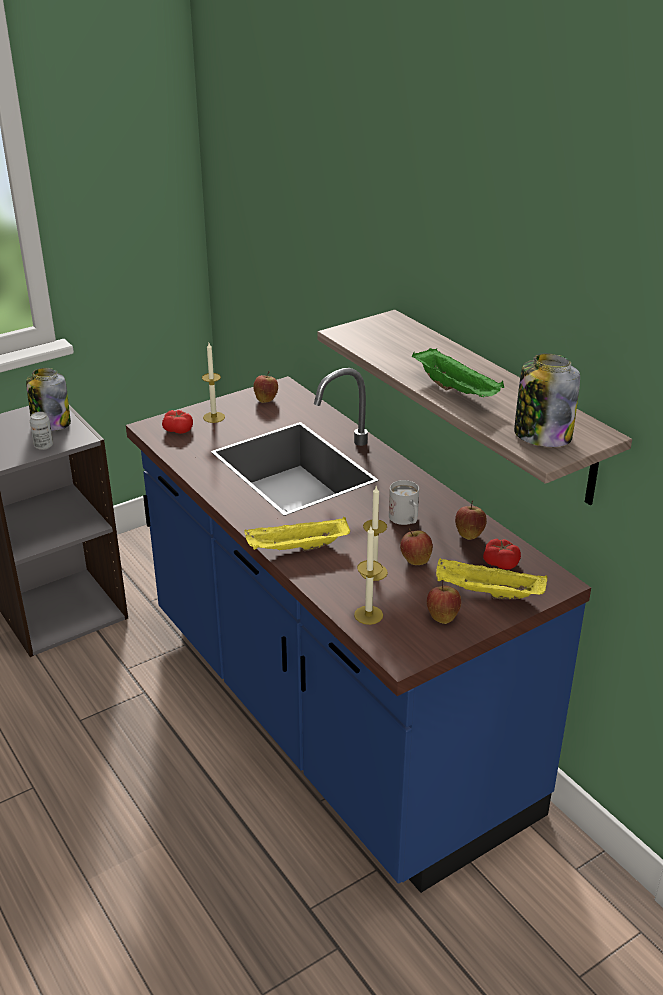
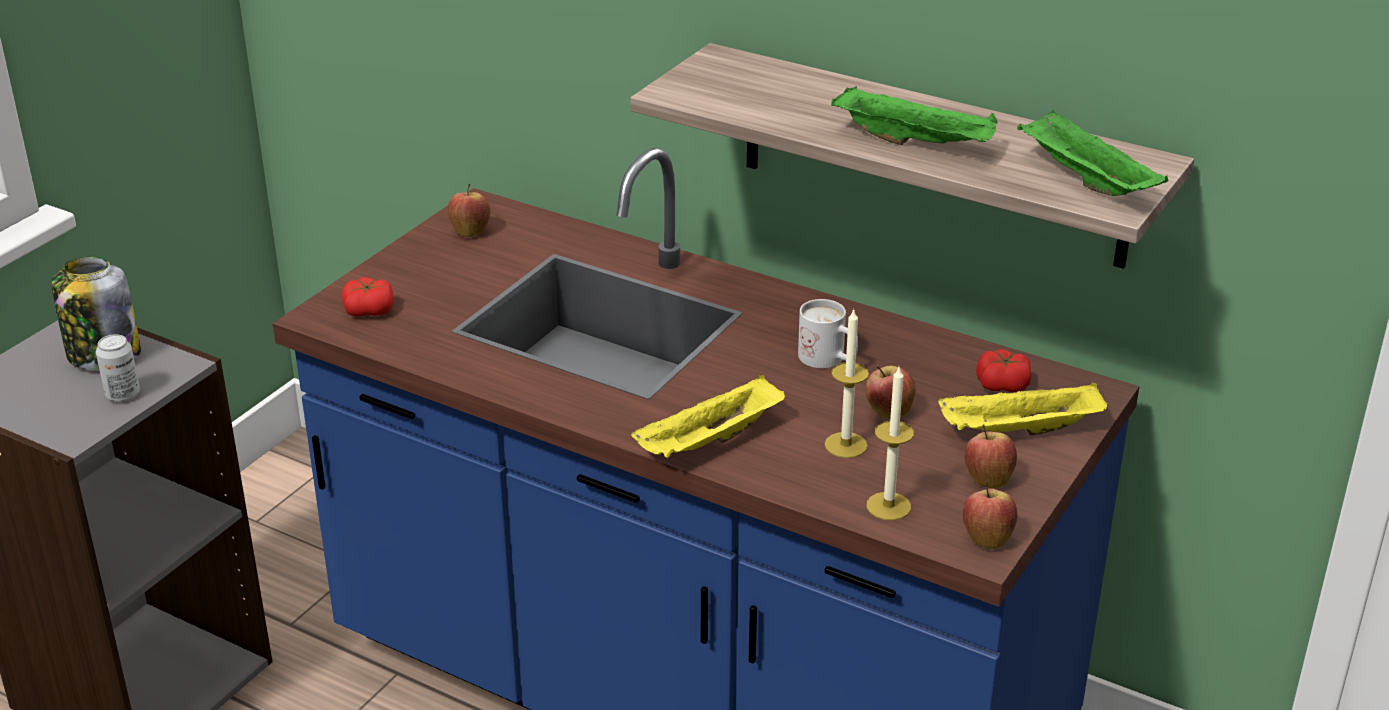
camera: 25 degrees left, 0 degrees up
candle [202,343,225,423] -> none
apple [455,501,487,540] -> apple moved to [963,480,1017,549]
jar [514,353,580,447] -> green tray [1017,109,1168,196]

